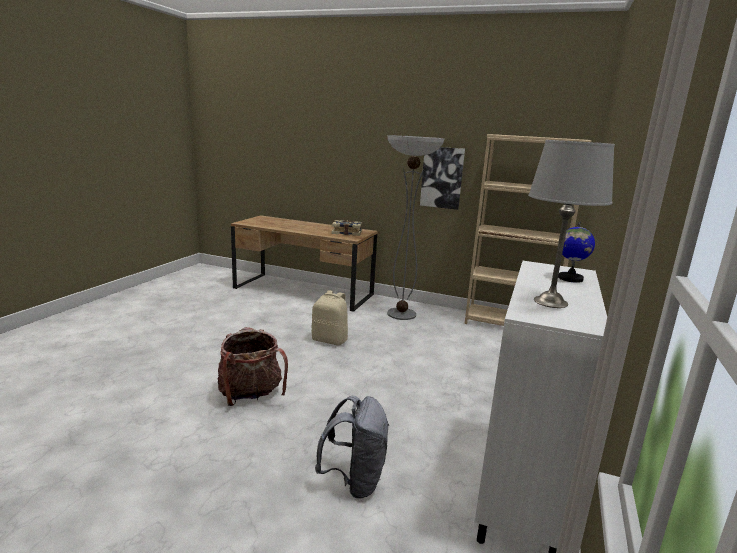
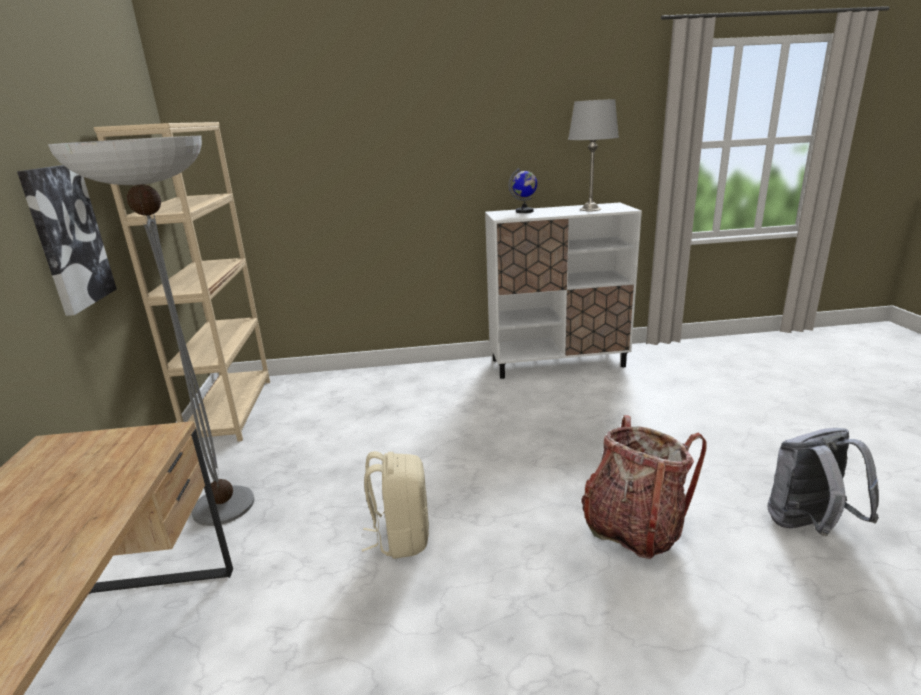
camera: 115 degrees left, 5 degrees up
grey backpack [315,396,389,499] -> grey backpack moved to [768,428,879,536]
book [332,220,362,236] -> none

